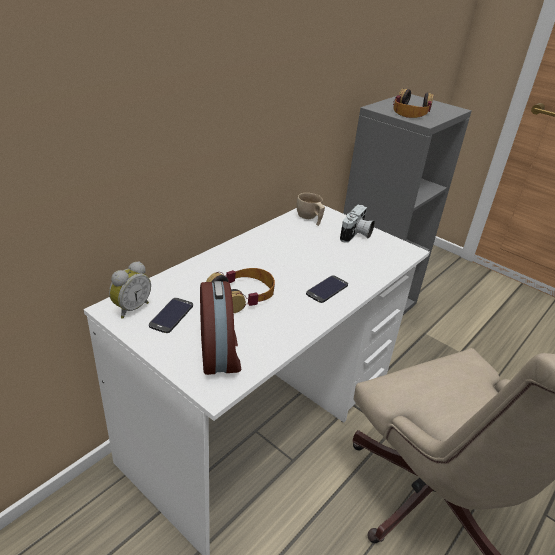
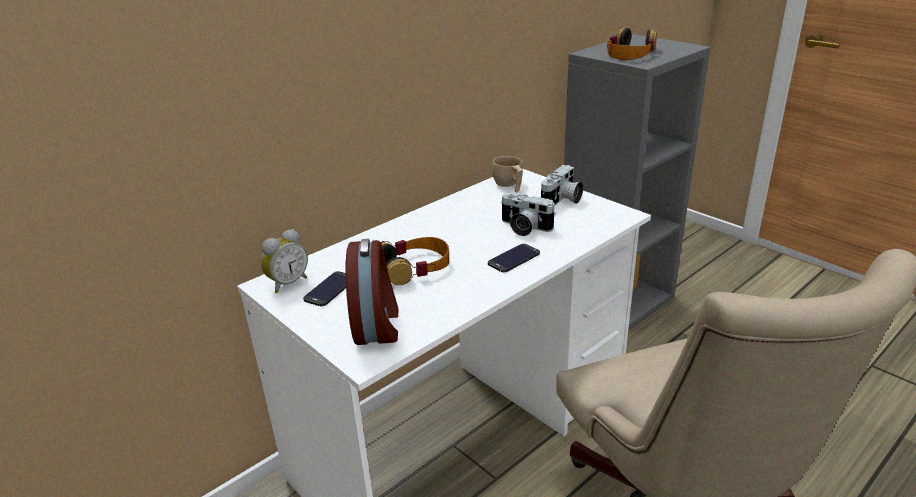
camera: 10 degrees right, 5 degrees down
none -> camera [501,193,556,236]

